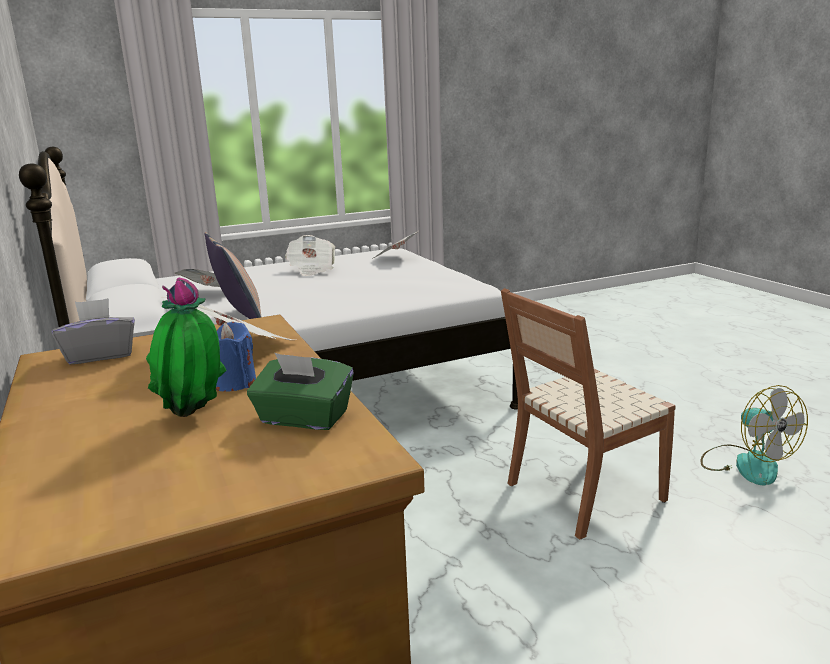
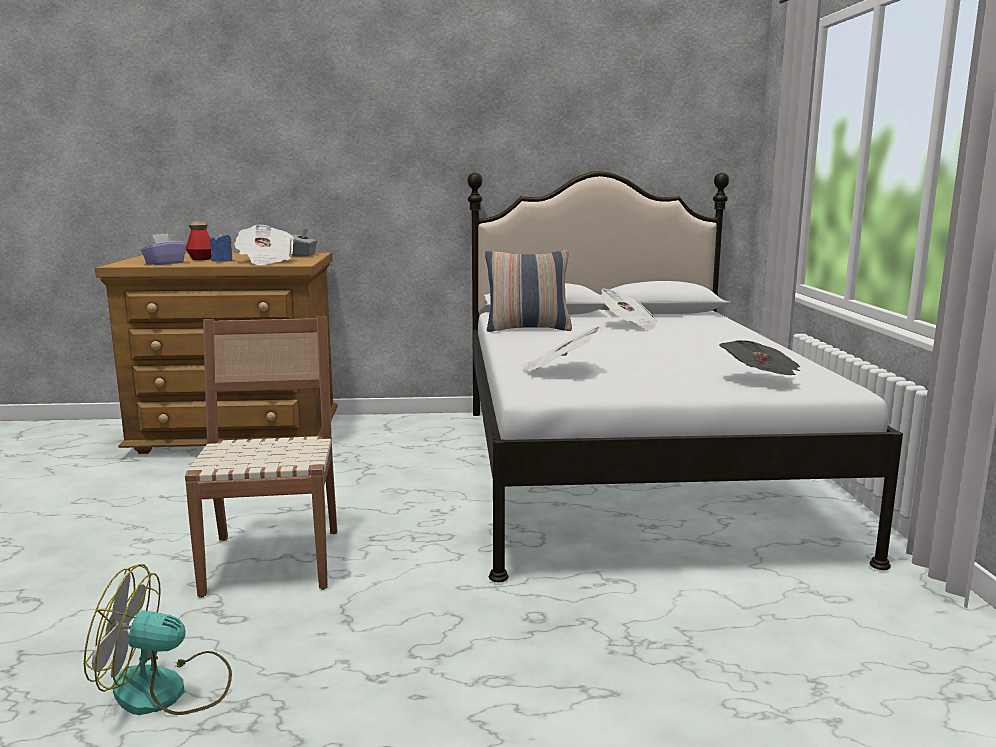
camera: 110 degrees right, 5 degrees down
potted plant [146,277,226,417] -> bottle [186,221,211,260]
green tissue box [247,353,354,430] -> purple tissue box [141,233,186,265]
newspaper [285,235,335,276] -> newspaper moved to [521,326,602,372]

